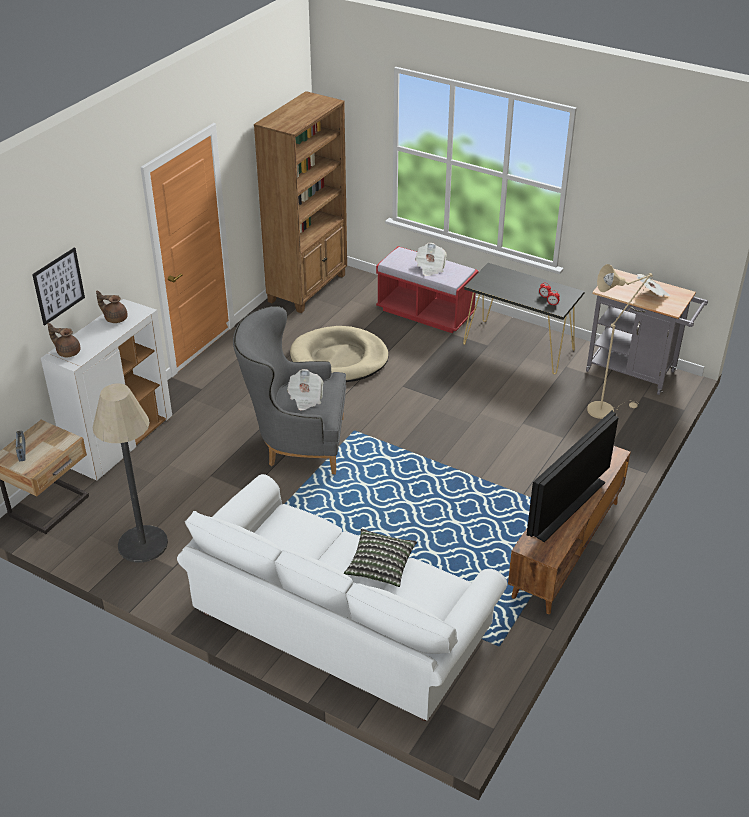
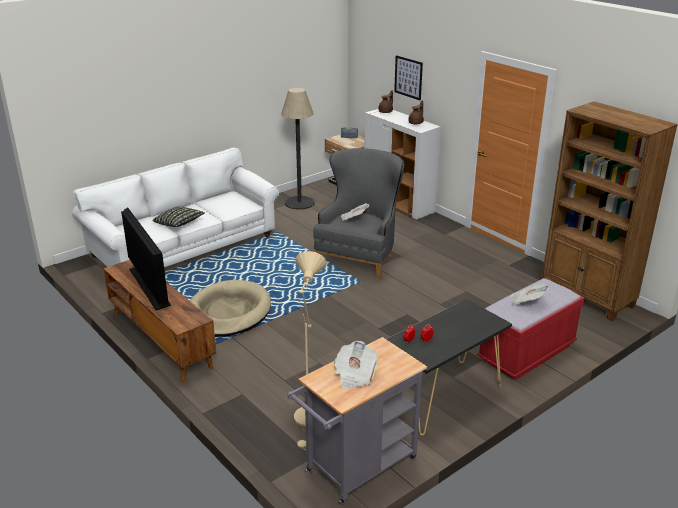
camera: 110 degrees right, 10 degrees down
beige dog bed [290,326,389,382] -> beige dog bed moved to [190,280,271,337]

